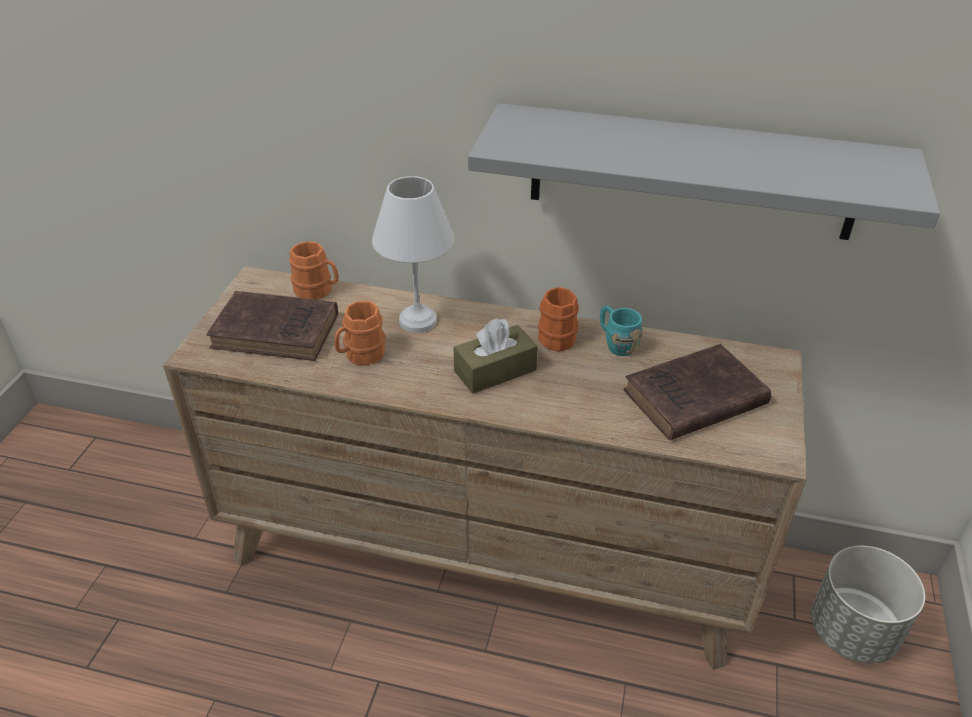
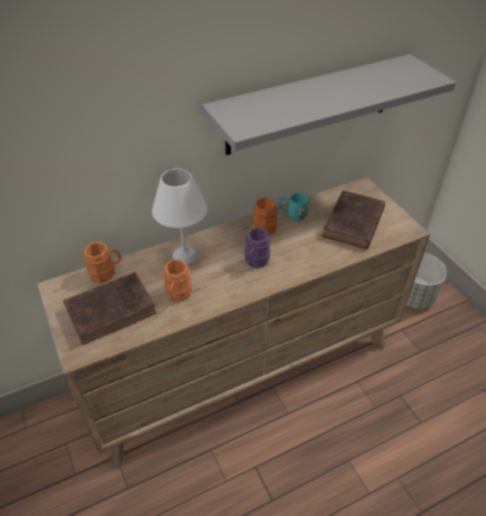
camera: 40 degrees left, 5 degrees up
brown tissue box [454,318,538,394] -> purple mug [244,227,271,268]

